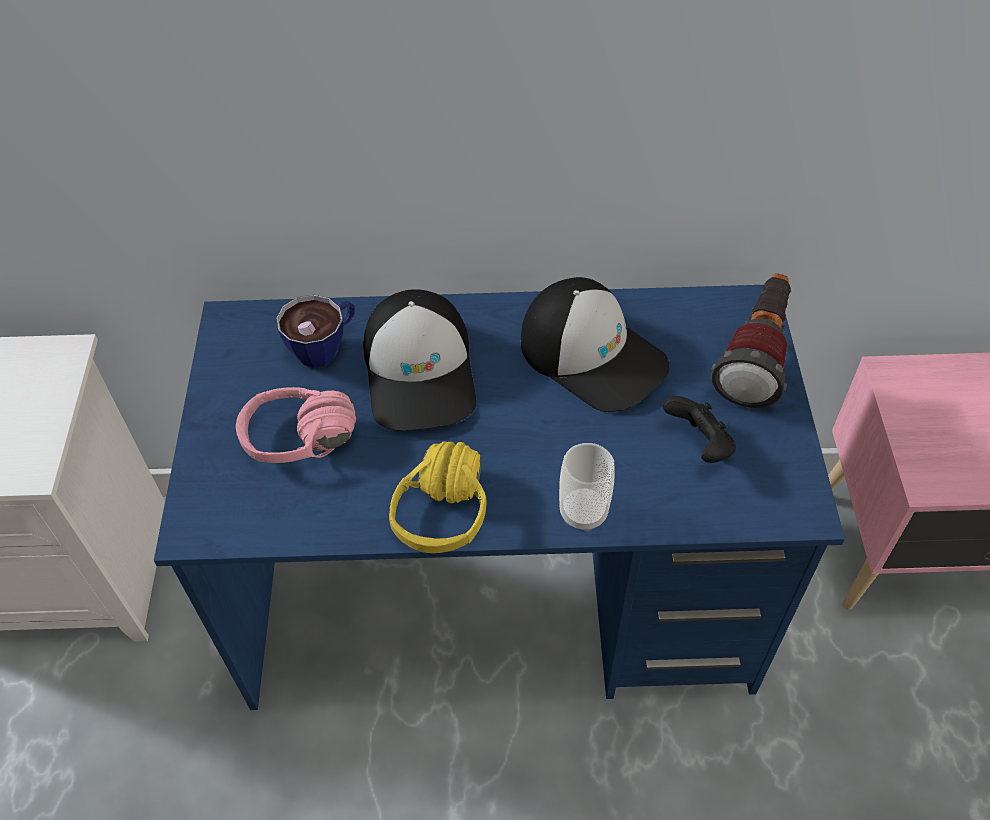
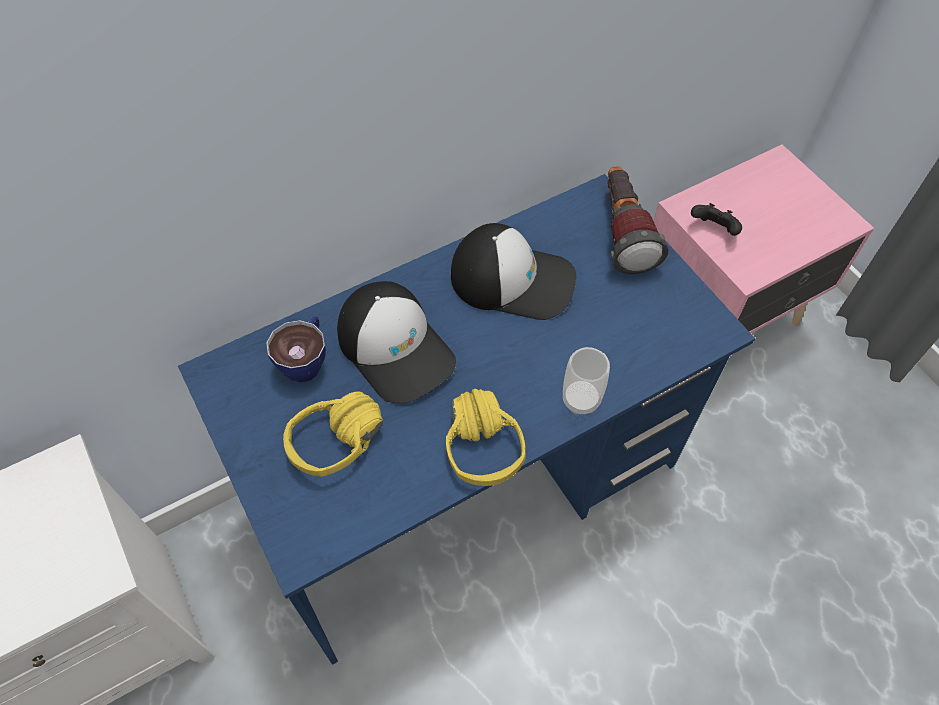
camera: 30 degrees left, 5 degrees up
pink headphones [236,387,356,463] -> yellow headphones [283,391,383,477]
black game controller [663,396,736,463] -> black game controller moved to [691,203,742,236]

